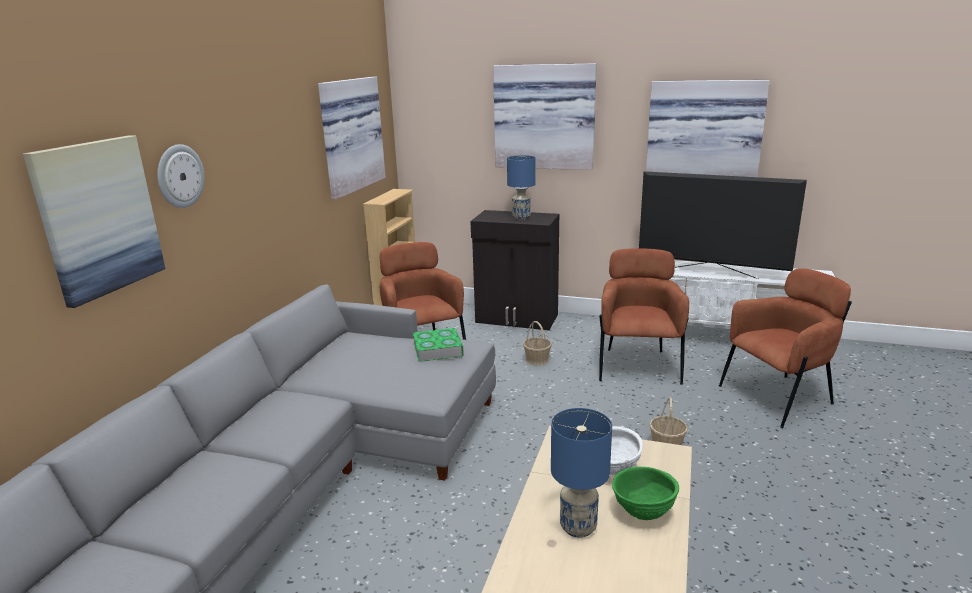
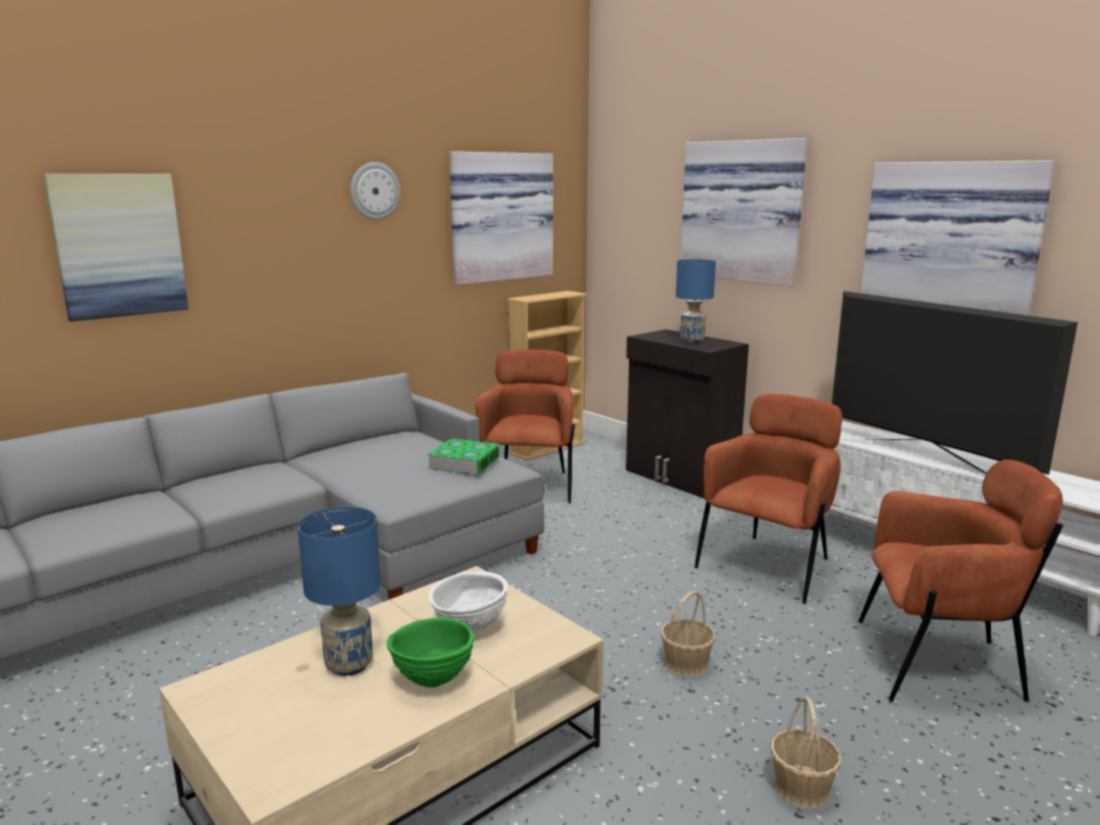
camera: 30 degrees right, 5 degrees down
wall clock [157,144,205,208] -> wall clock moved to [351,162,400,220]
basket [523,321,552,366] -> basket moved to [770,696,842,809]

